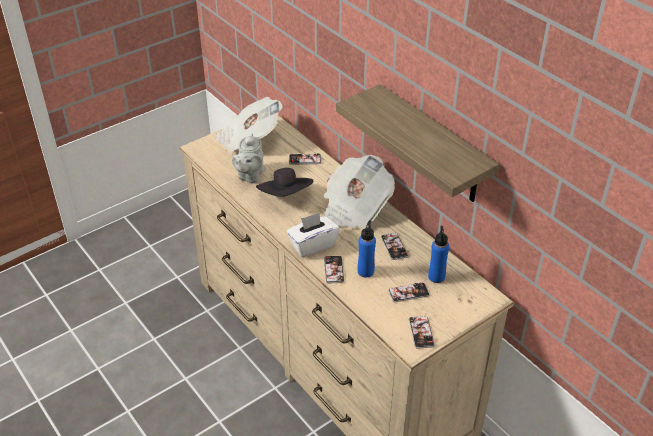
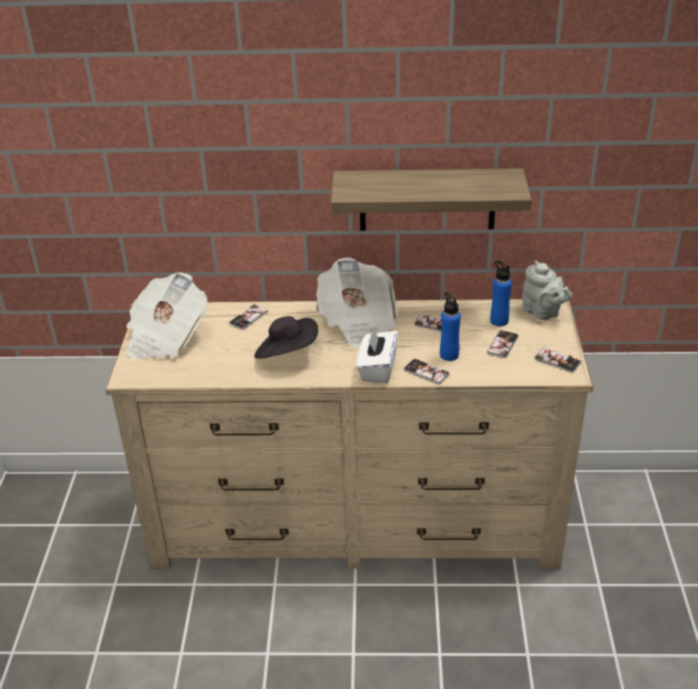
camera: 50 degrees left, 5 degrees down
grey teapot [232,134,263,183] -> grey teapot moved to [522,261,572,320]

